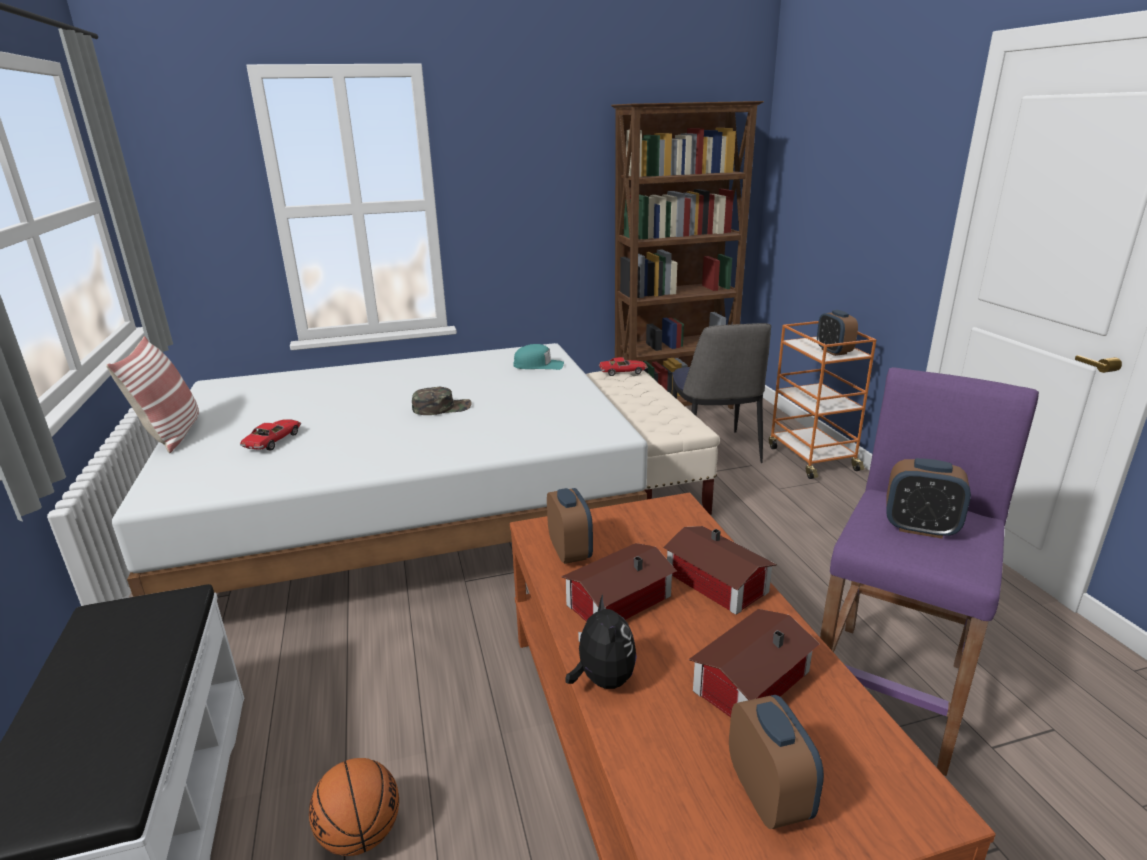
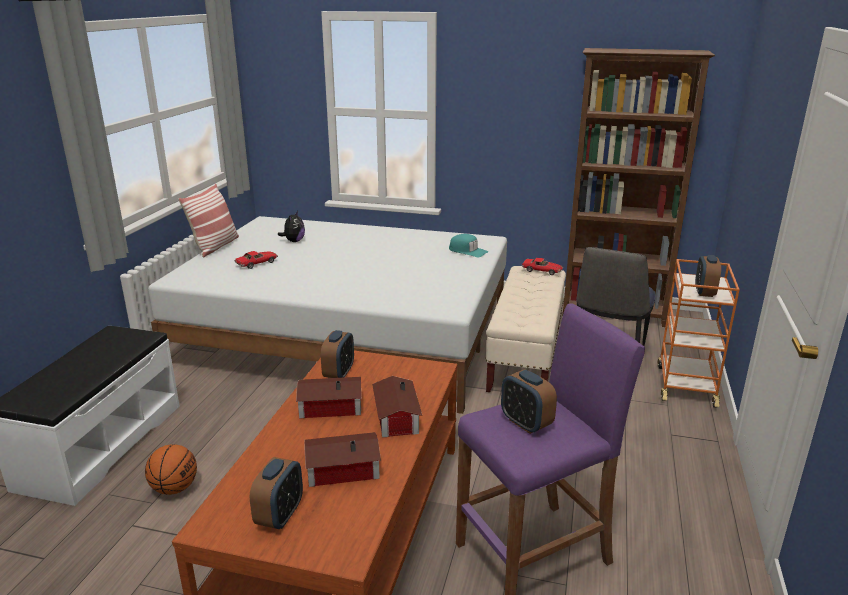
camera: 30 degrees right, 0 degrees up
green cap [412,387,472,415] -> none
plush toy [565,594,637,689] -> plush toy moved to [278,211,305,242]

